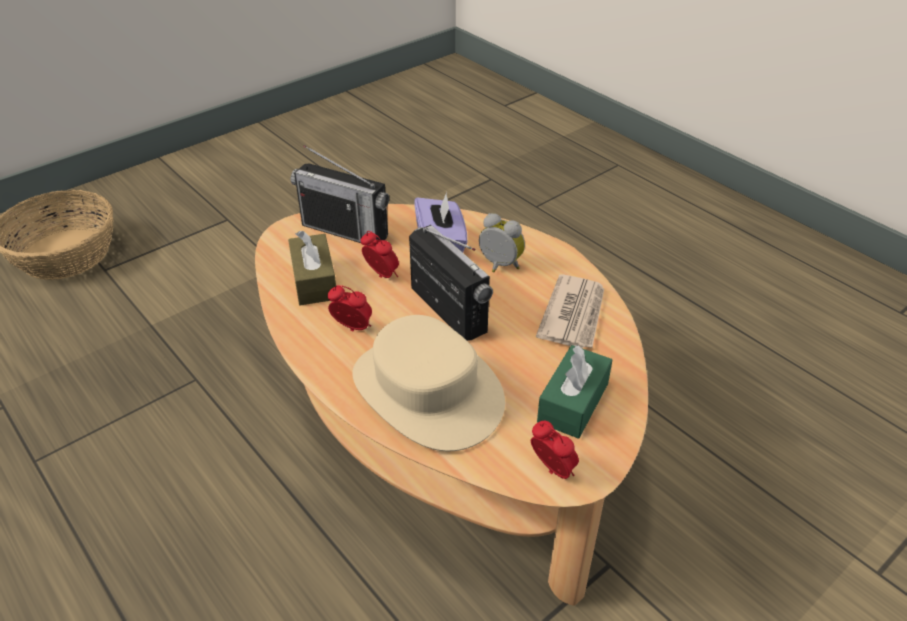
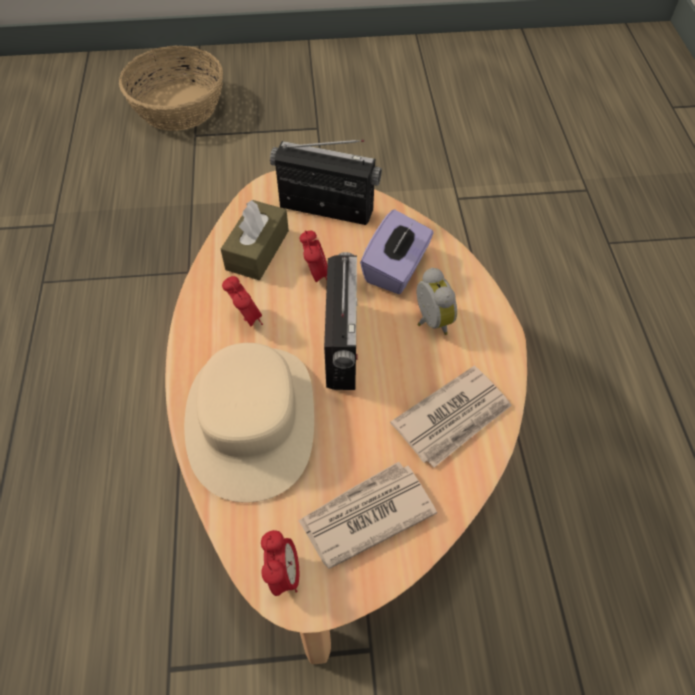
camera: 35 degrees right, 15 degrees up
radio [291,145,389,245] -> radio turned 135 degrees clockwise [270,140,382,225]
green tissue box [537,345,612,439] -> newspaper [298,462,437,569]

